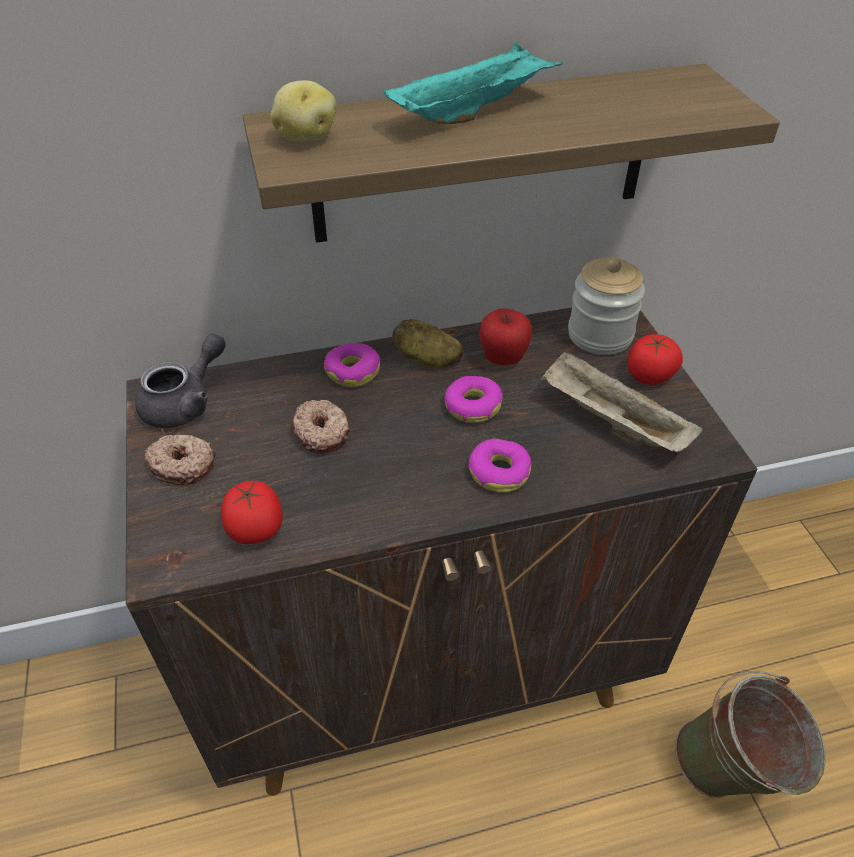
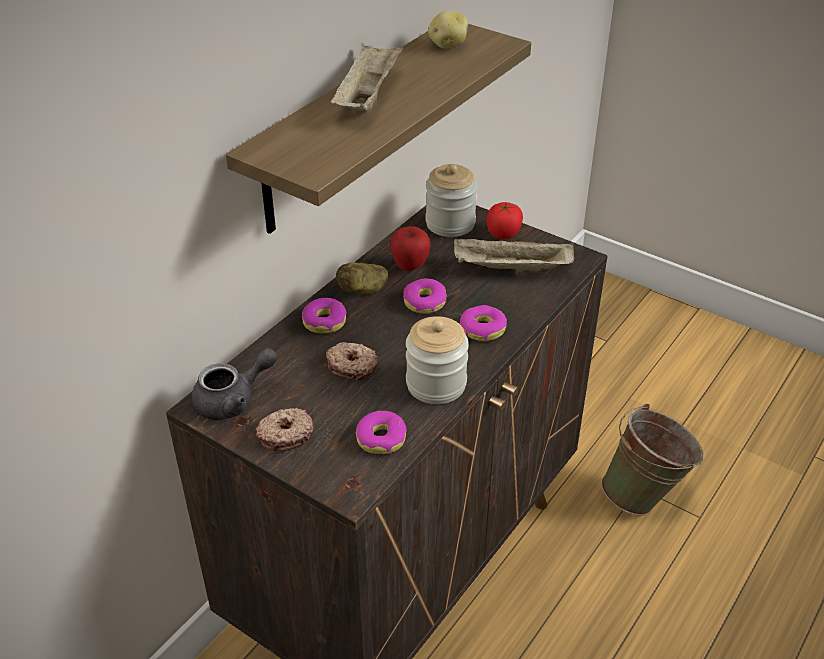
camera: 40 degrees left, 5 degrees down
grey teapot [135,334,226,428] -> grey teapot turned 60 degrees clockwise [191,348,278,420]
tomato [221,481,283,544] -> donut [356,411,407,454]
potato [270,80,337,141] -> potato moved to [428,11,468,49]
turquoise tray [384,42,563,124] -> beige tray [330,43,403,112]
none -> jar [406,316,469,404]

